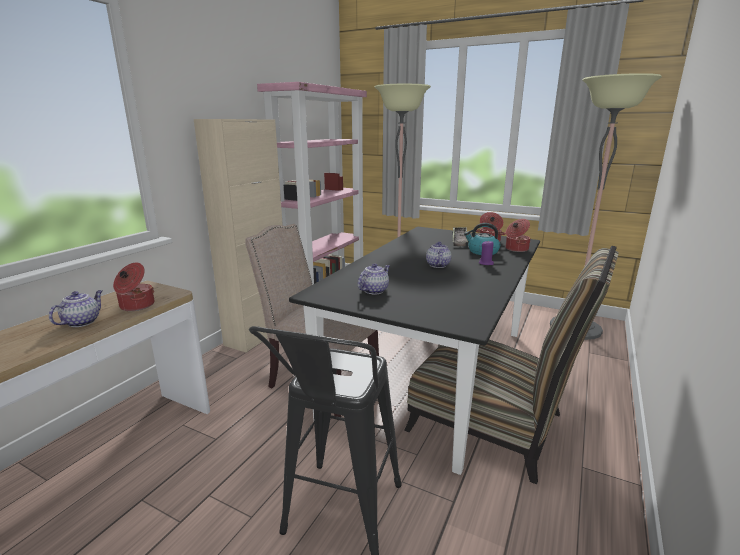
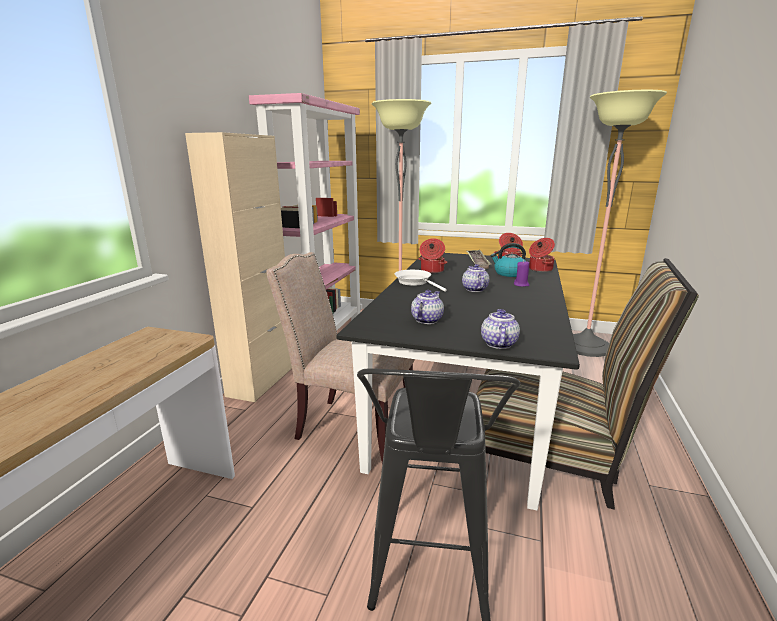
camera: 10 degrees left, 0 degrees up
teapot [49,290,102,327] -> teapot moved to [481,309,520,349]
cooking pot [113,263,154,311] -> cooking pot moved to [418,238,447,273]
none -> white frying pan [395,270,447,292]

